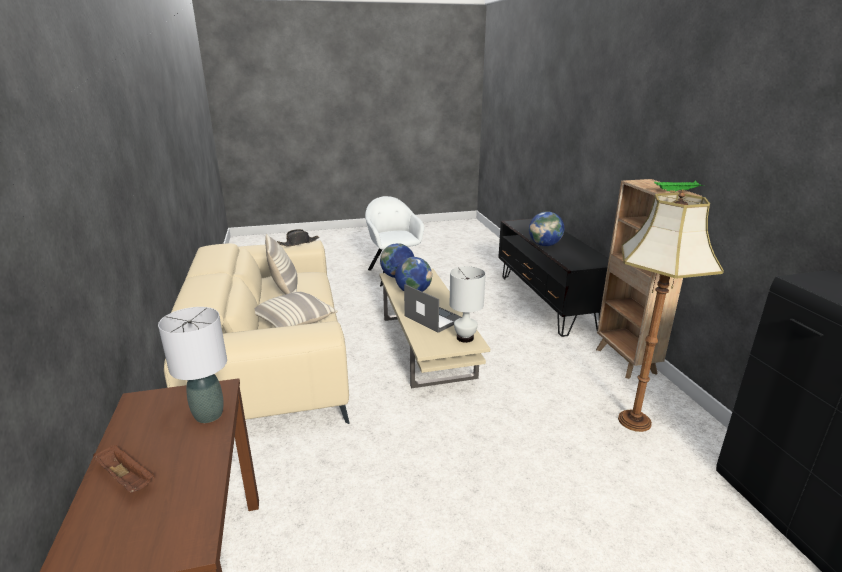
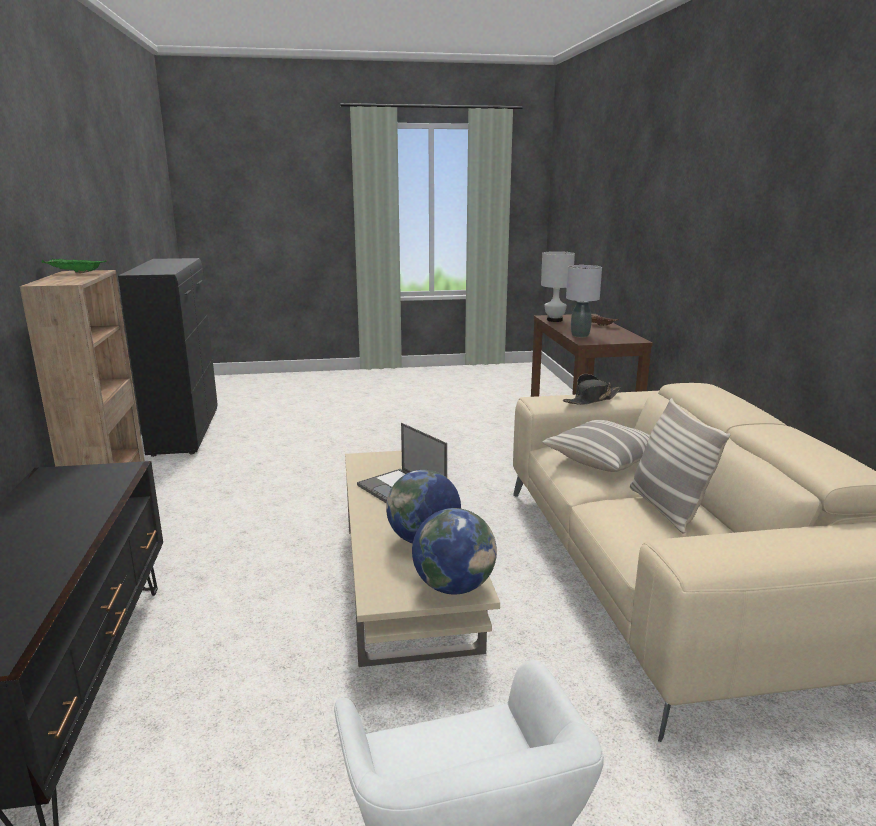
camera: 175 degrees left, 5 degrees down
black hat [277,229,319,247] -> black hat moved to [563,374,621,405]
white table lamp [450,266,486,343] -> white table lamp moved to [541,251,575,322]
globe [529,212,564,246] -> none
floor lamp [618,190,724,432] -> none

